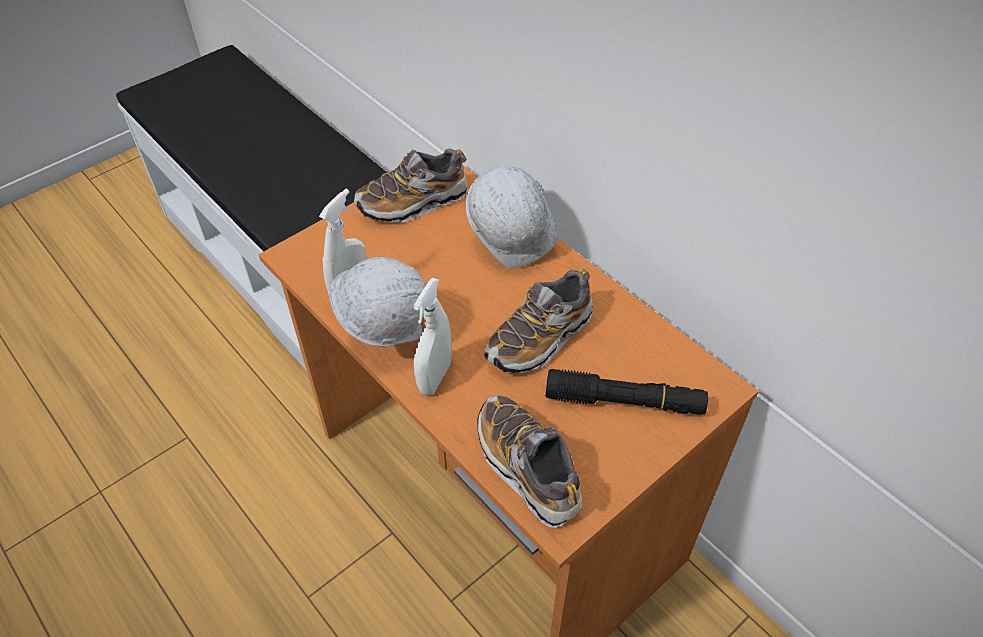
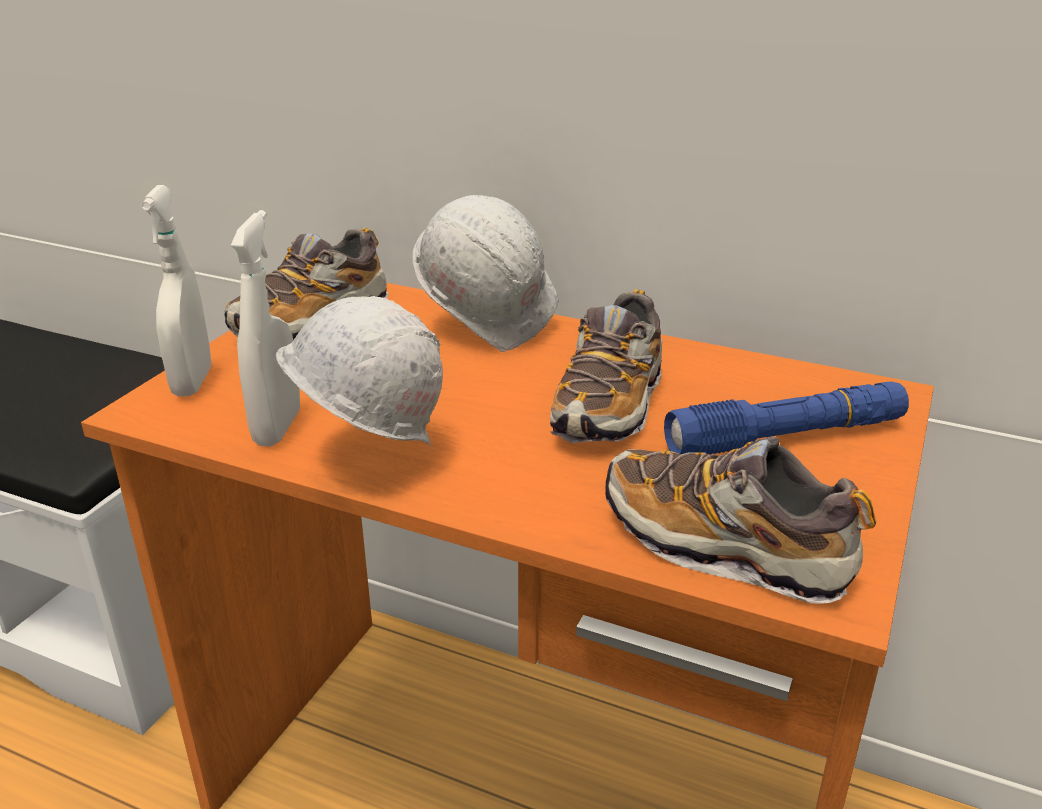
camera: 25 degrees left, 20 degrees down
white spray bottle [413,278,452,395] -> white spray bottle moved to [141,185,211,397]
black flashlight [545,369,708,415] -> blue flashlight [664,381,909,455]

